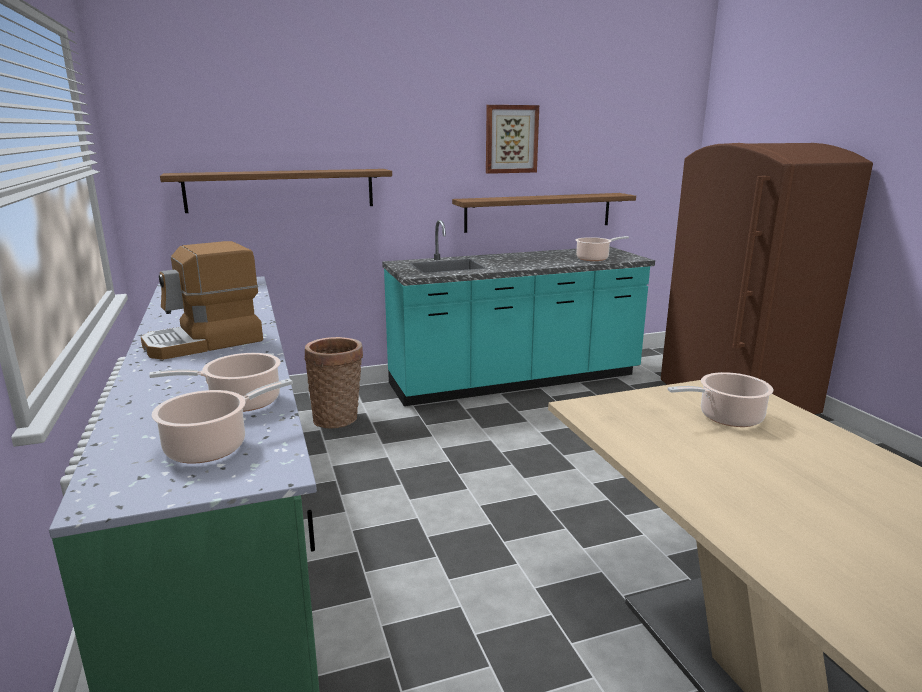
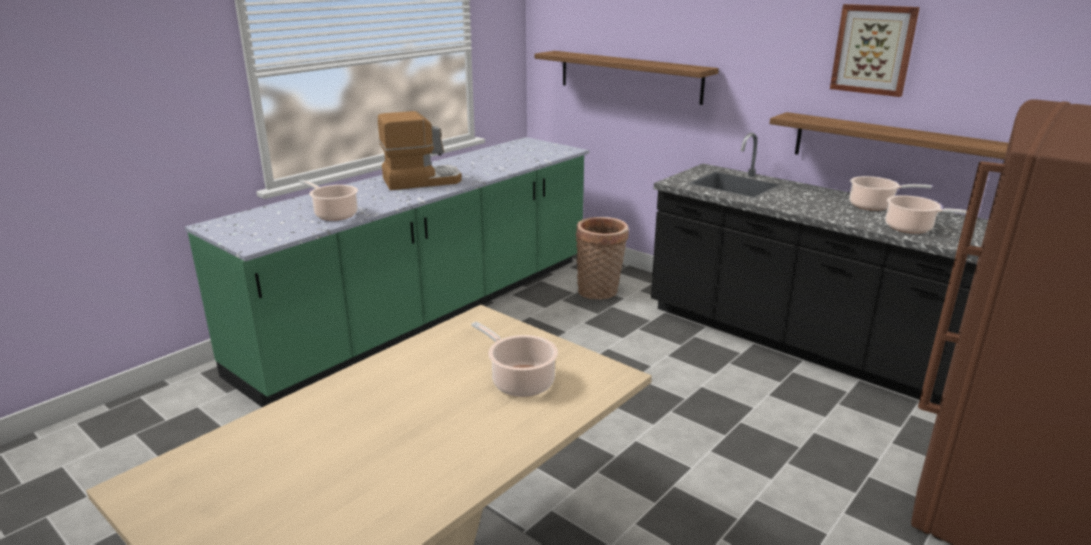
camera: 60 degrees right, 5 degrees up
coffee machine [141,241,263,360] -> coffee machine turned 135 degrees clockwise [378,111,462,190]
cooking pot [152,379,293,463] -> cooking pot moved to [849,176,932,211]
turquoise counter [382,220,655,406] -> black counter [651,133,988,405]

